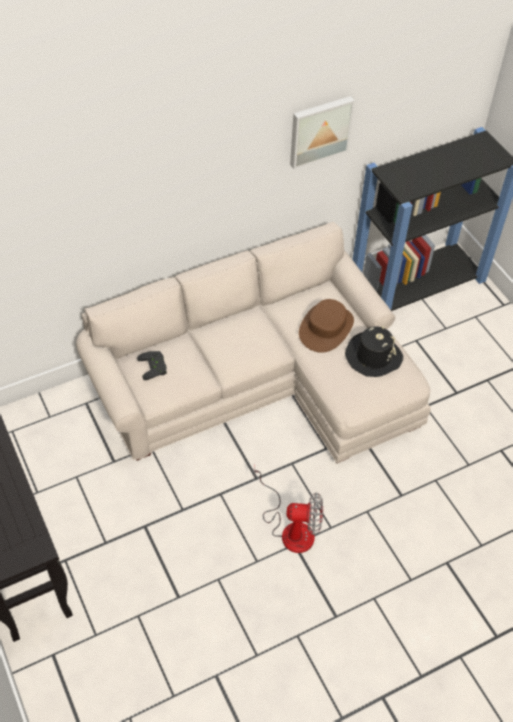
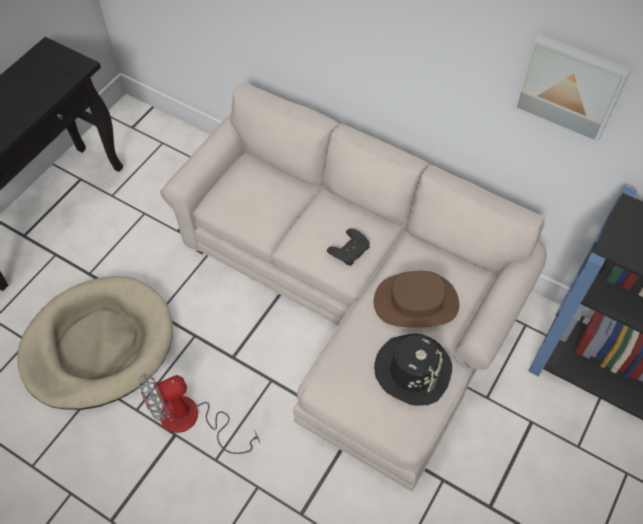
camera: 60 degrees right, 5 degrees up
black game controller [137,351,167,380] -> black game controller moved to [327,228,370,266]
fan [254,467,323,553] -> fan turned 90 degrees clockwise [139,374,260,454]
none -> beige dog bed [17,276,173,410]

